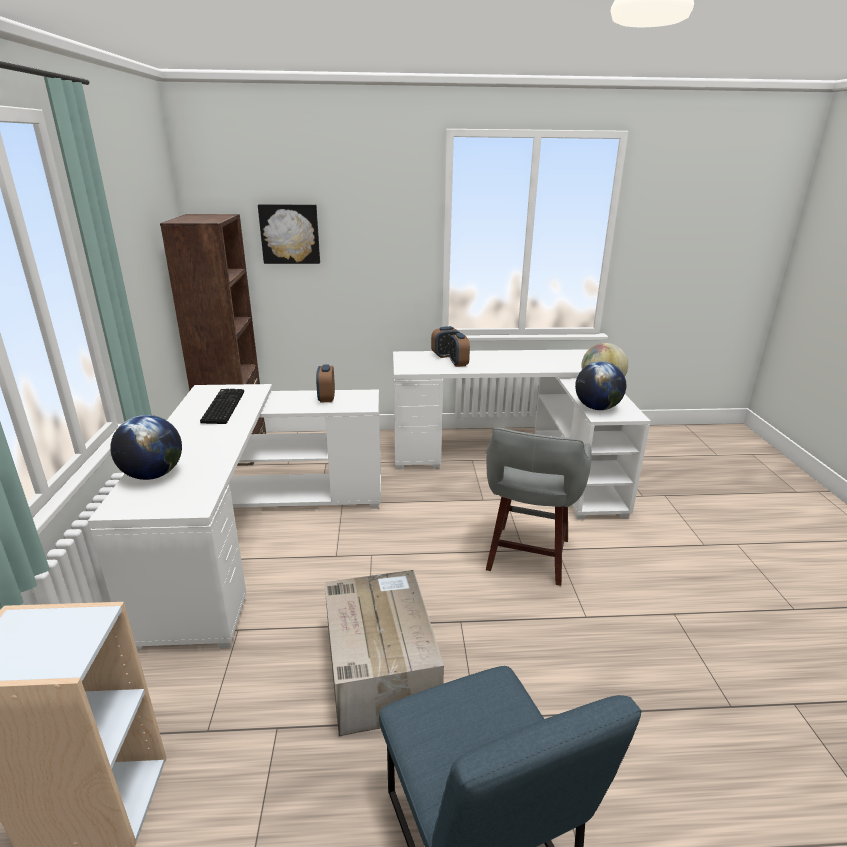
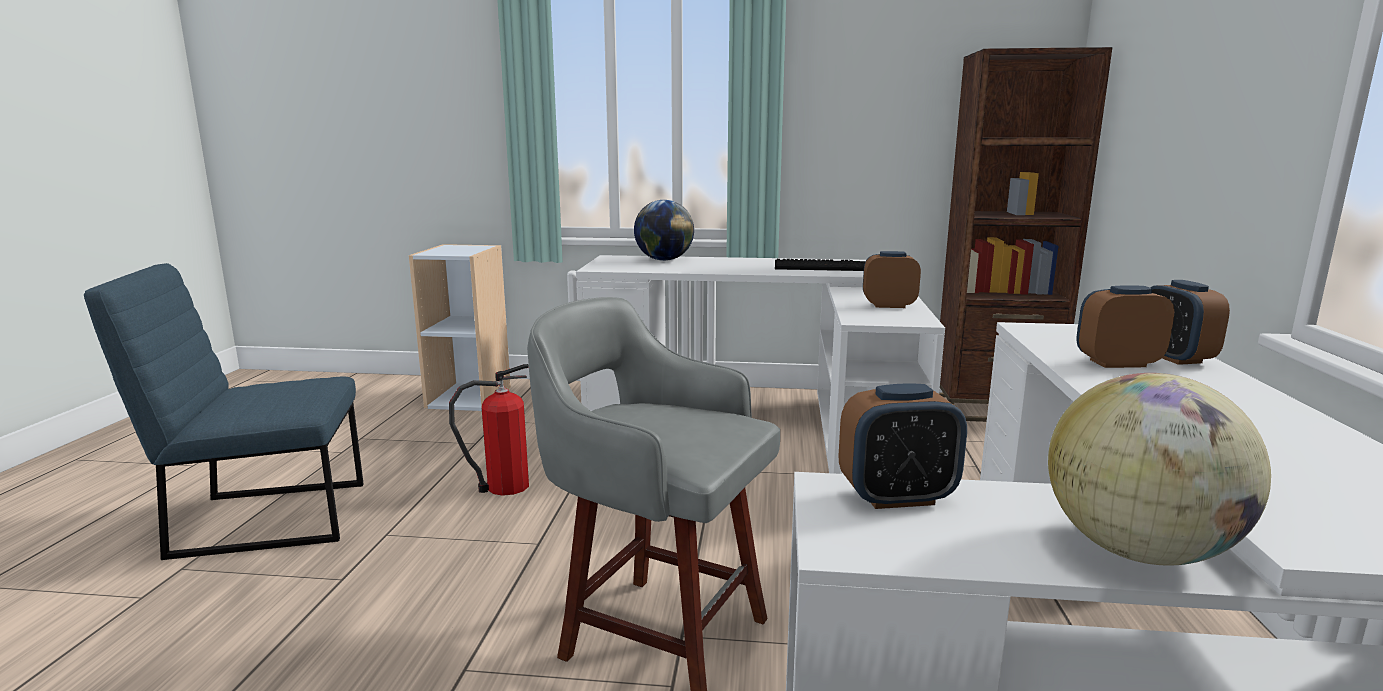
camera: 100 degrees right, 10 degrees down
picture [258,204,320,264] -> none
cardboard box [325,570,444,736] -> fire extinguisher [449,364,529,496]
globe [575,361,626,410] -> alarm clock [838,384,967,509]

